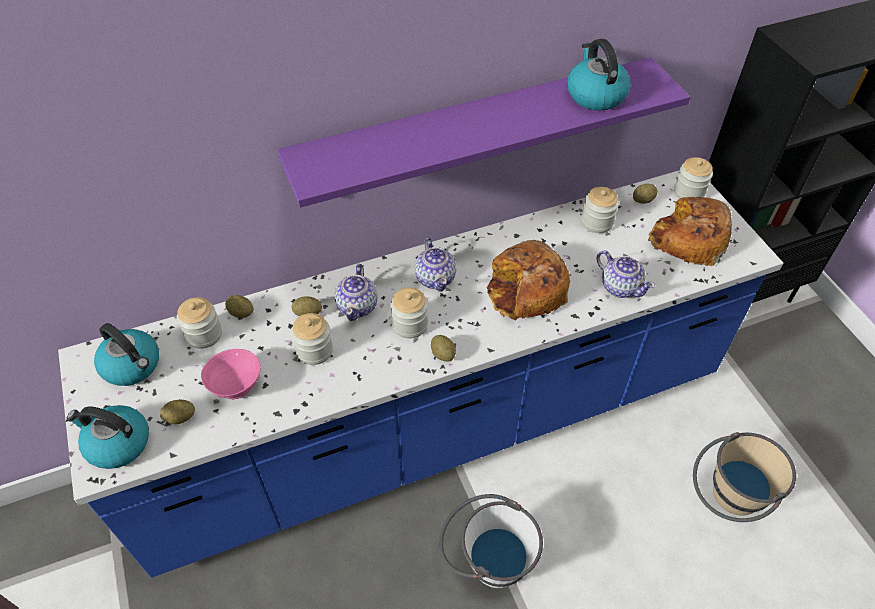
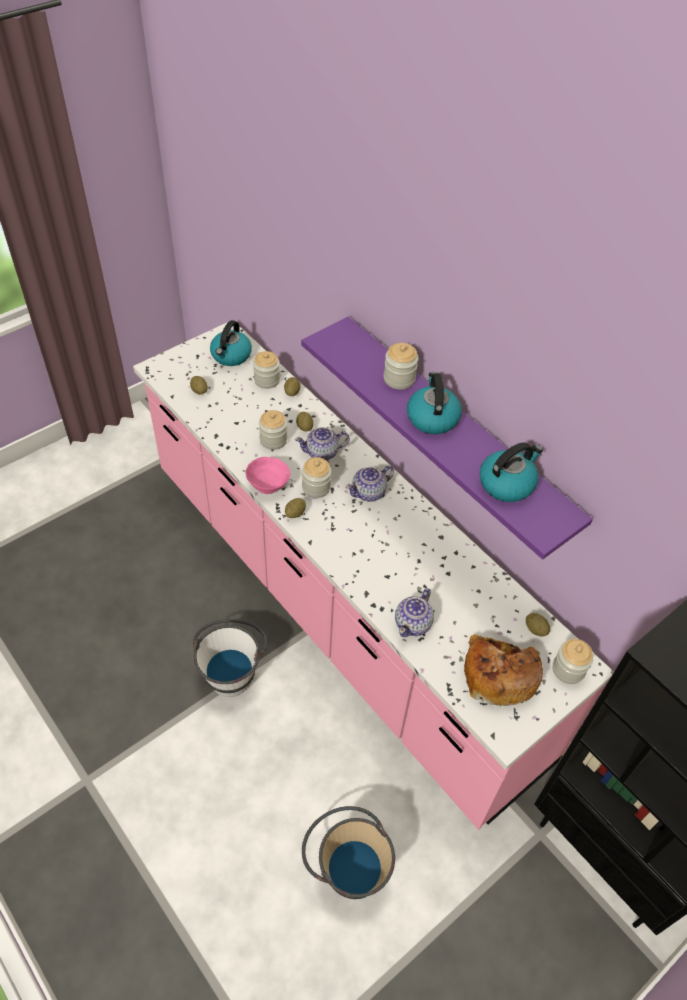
camera: 70 degrees right, 0 degrees up
blue counter [58,170,783,578] -> pink counter [133,322,614,830]
kettle [67,405,149,469] -> kettle moved to [407,372,462,434]
pink bowl [201,349,261,399] -> pink bowl moved to [246,457,290,494]
bread [486,240,570,321] -> none
jar [581,187,619,233] -> jar moved to [384,343,418,390]

